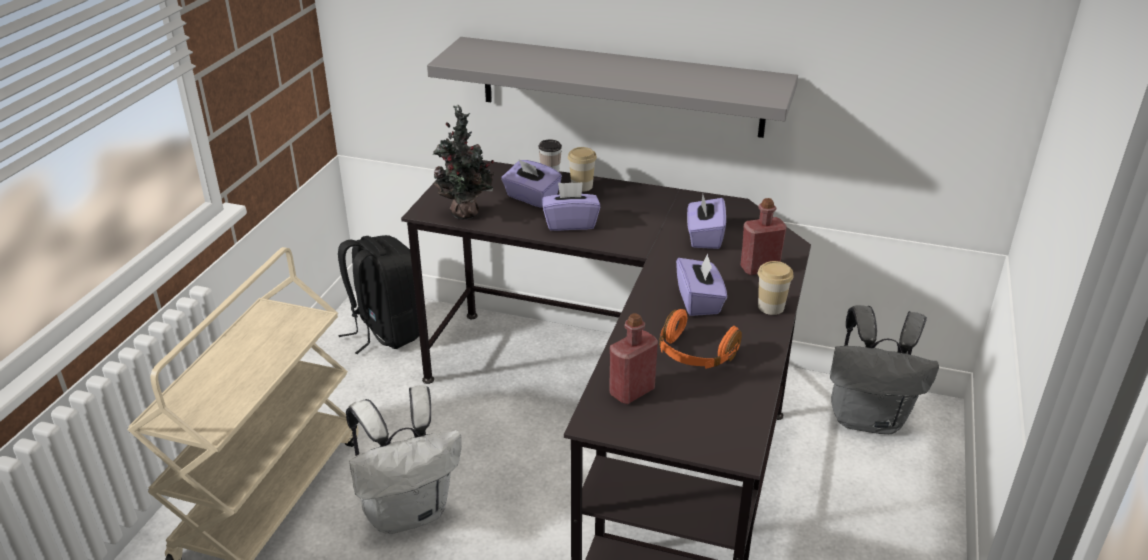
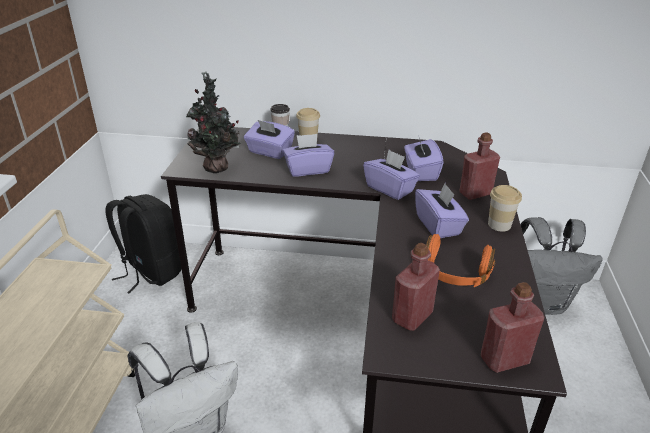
camera: 10 degrees left, 0 degrees up
grey shelf [427,37,798,138] -> none
none -> purple tissue box [363,150,420,200]
none -> red bottle [481,282,544,373]

